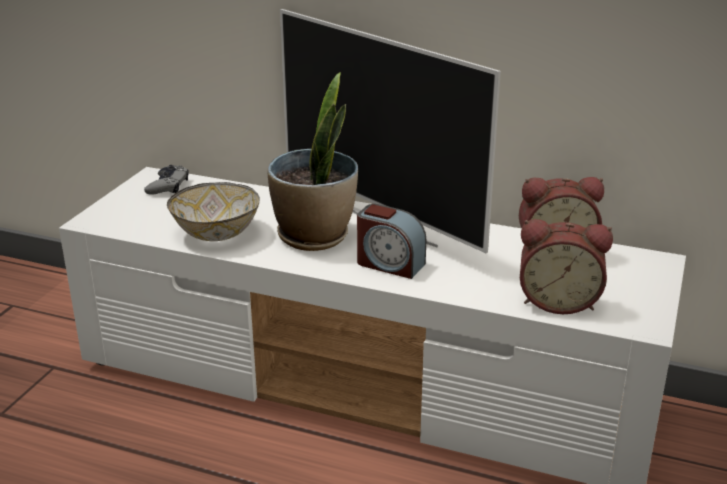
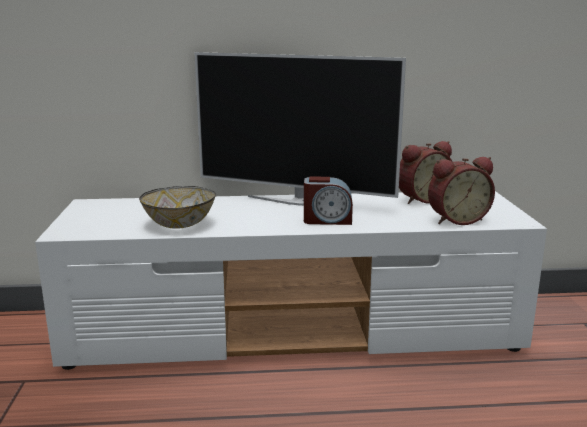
camera: 25 degrees left, 10 degrees down
grey game controller [144,165,189,195] -> none
potted plant [267,73,358,251] -> none

